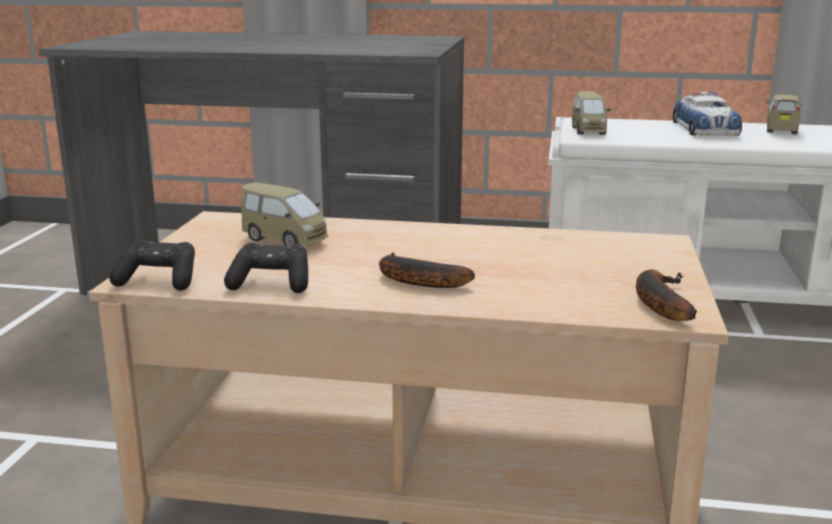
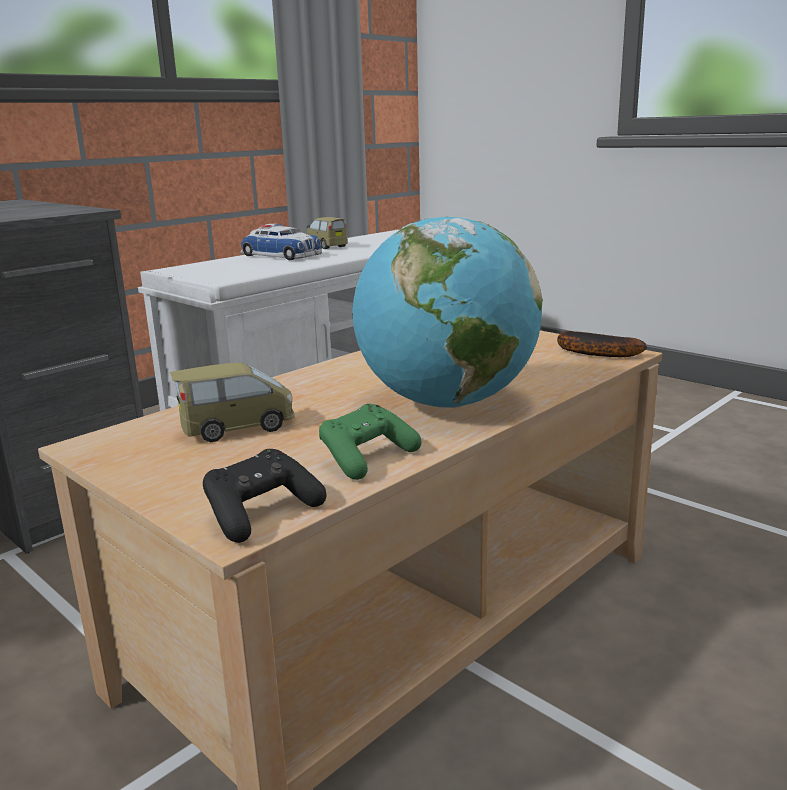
camera: 55 degrees left, 0 degrees up
black game controller [224,243,308,293] -> green game controller [319,404,422,480]
banana [379,252,475,288] -> globe [352,216,542,408]
toy car [572,91,611,134] -> none

